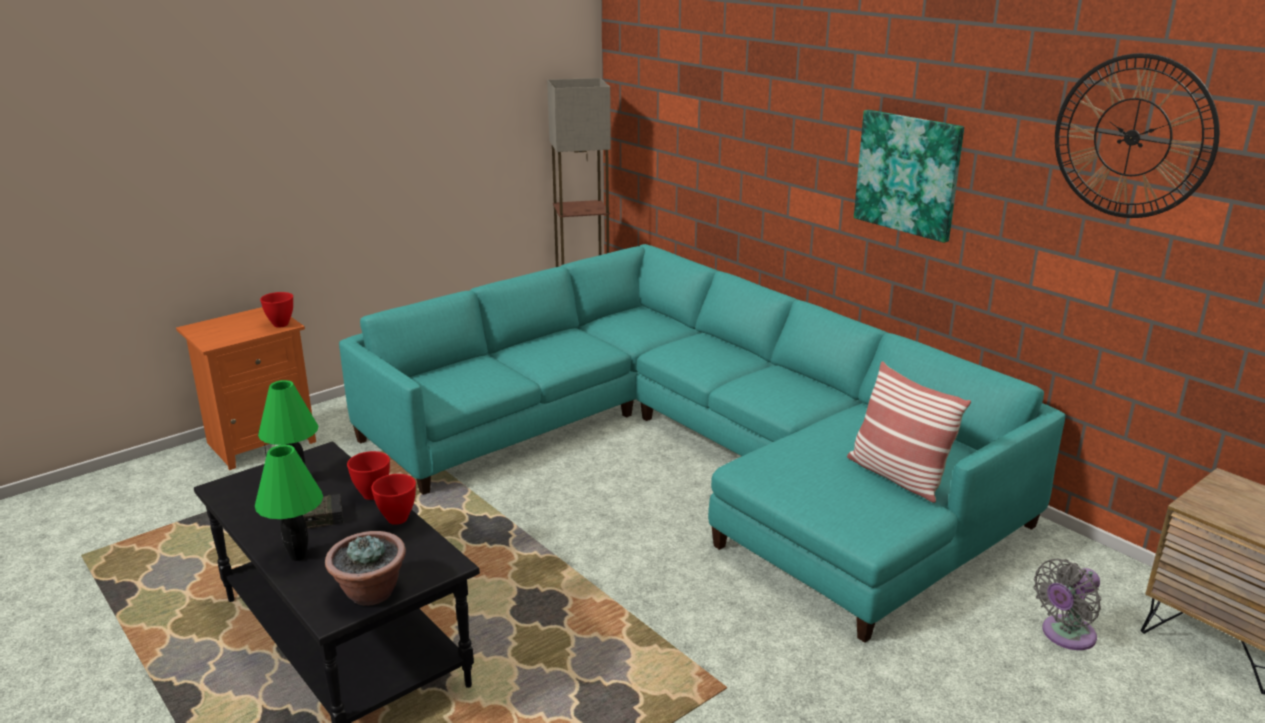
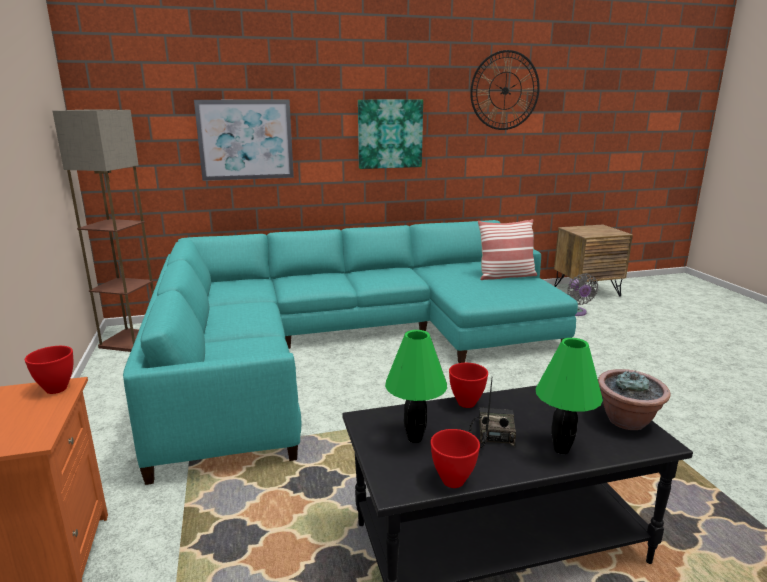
camera: 65 degrees left, 5 degrees down
red bowl [371,474,416,525] -> red bowl moved to [430,429,480,488]
none -> picture [194,100,294,181]

